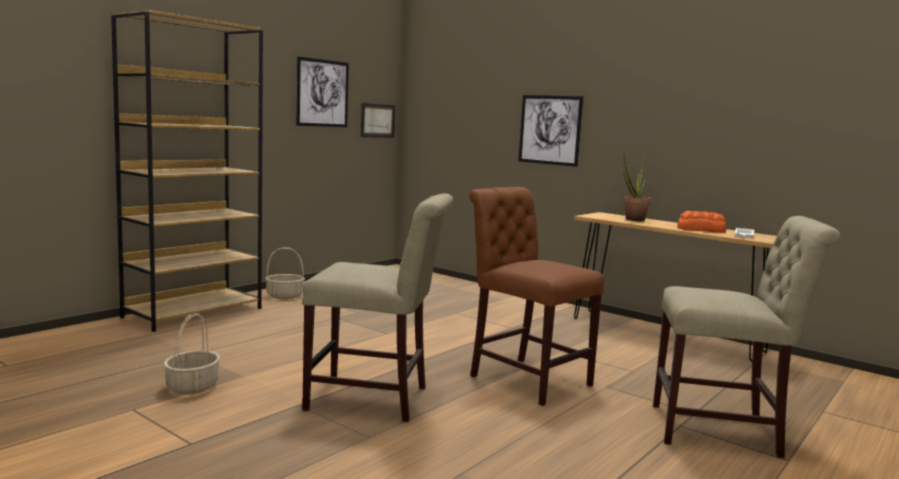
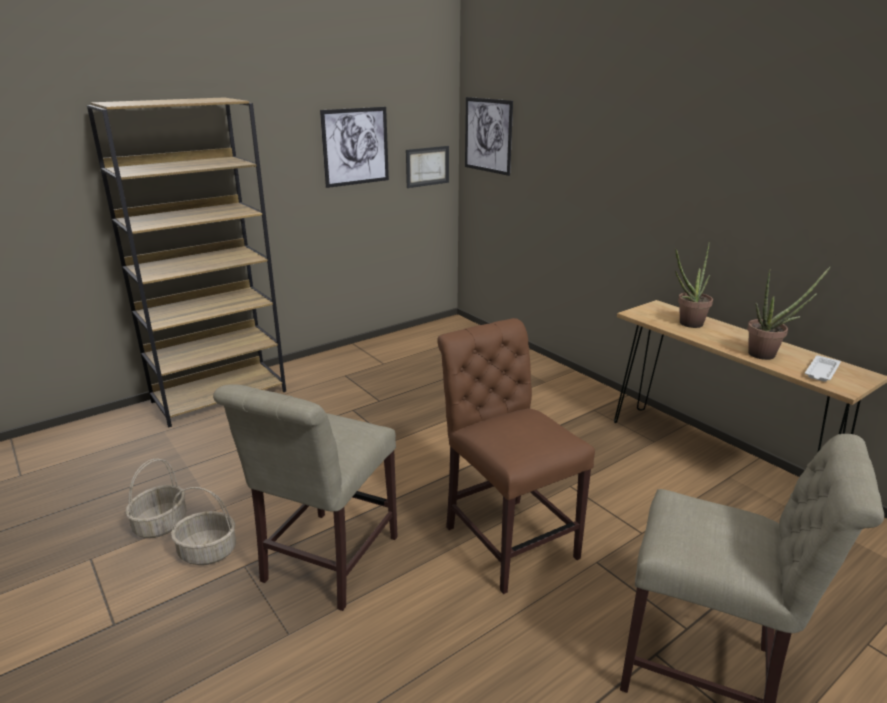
camera: 15 degrees right, 15 degrees up
basket [265,247,305,299] -> basket moved to [171,487,236,565]
beige chair [302,194,453,422] -> beige chair turned 90 degrees clockwise [213,384,398,611]
picture [519,95,583,167] -> picture moved to [465,97,513,176]
bread [677,211,726,233] -> potted plant [747,267,830,360]

